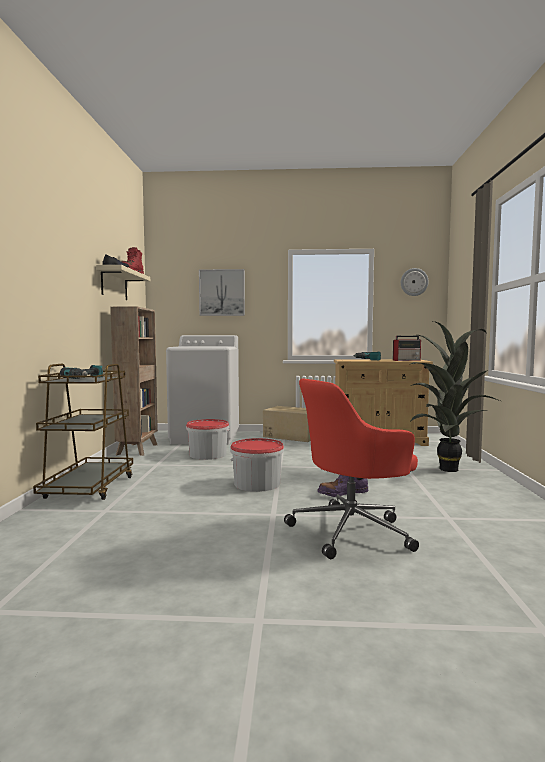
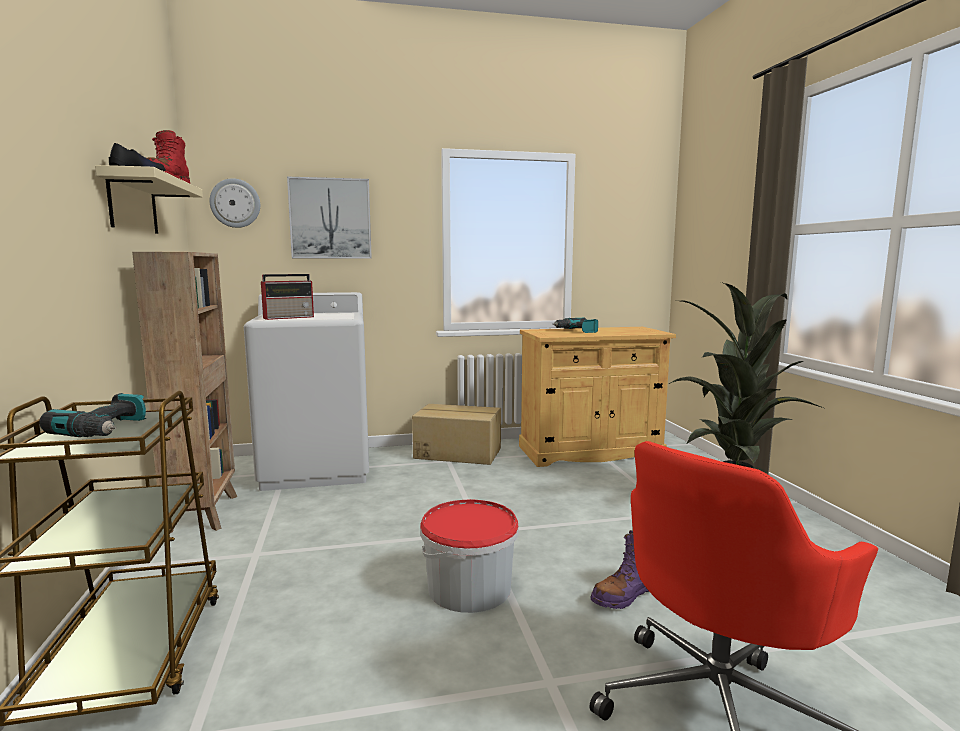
camera: 15 degrees left, 5 degrees up
bucket [186,419,230,460] -> none
radio [393,336,421,361] -> radio moved to [261,274,314,320]
wall clock [401,268,428,296] -> wall clock moved to [210,178,260,228]

